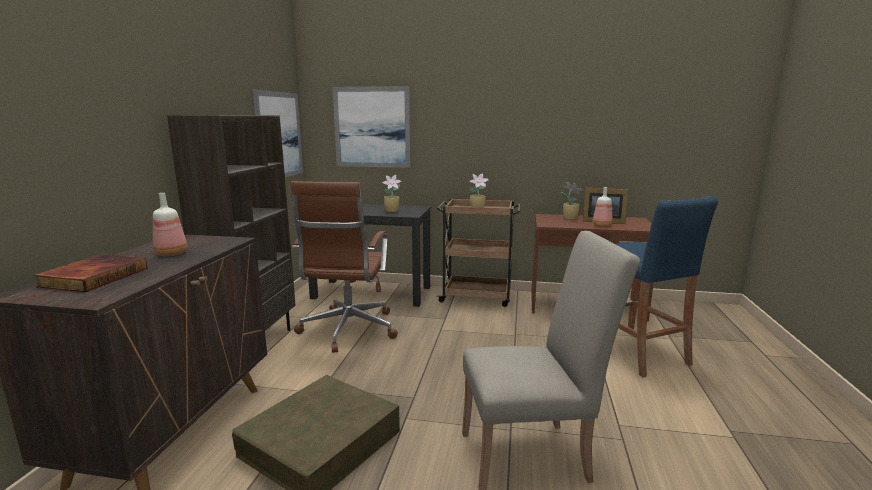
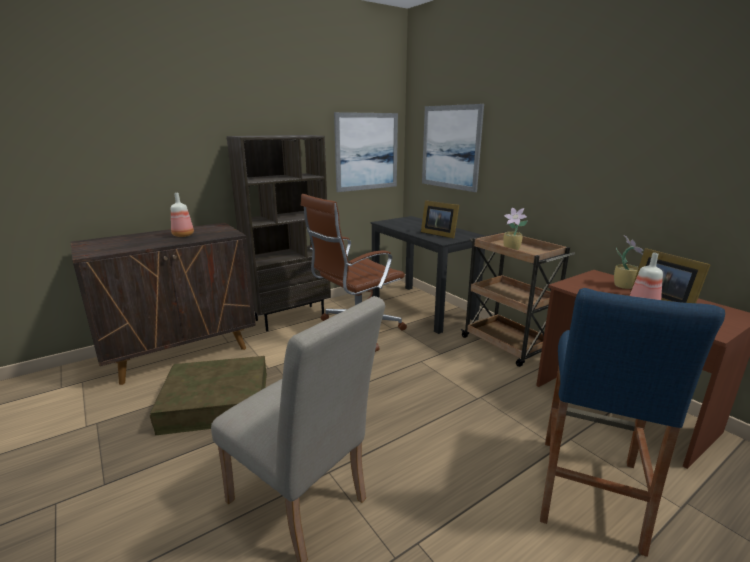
camera: 45 degrees right, 5 degrees up
book [34,254,148,292] -> none
potted plant [382,175,402,212] -> picture frame [421,200,459,238]

